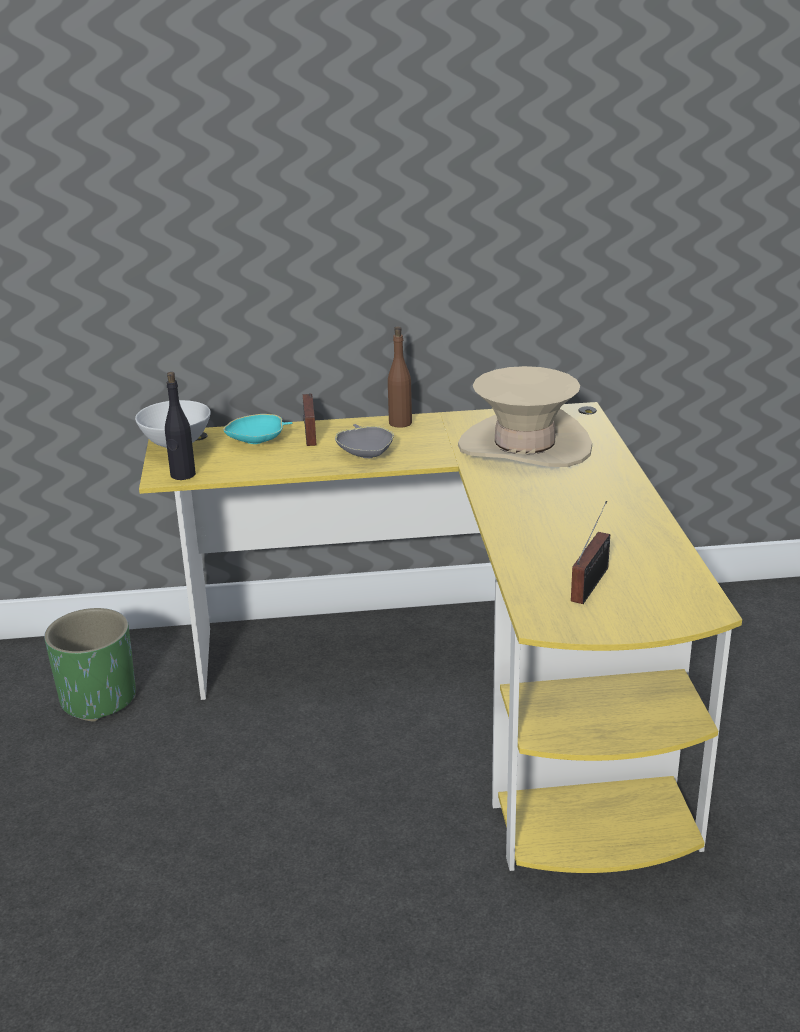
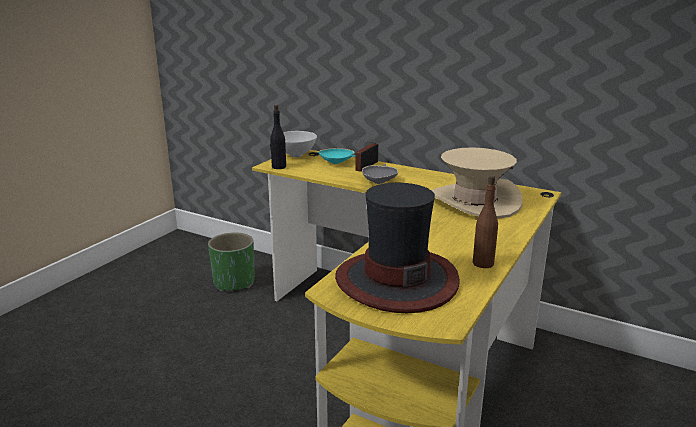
camera: 35 degrees right, 5 degrees down
brown bottle [388,326,412,428] -> brown bottle moved to [473,176,498,268]
radio [571,501,610,604] -> hat [335,183,460,313]

